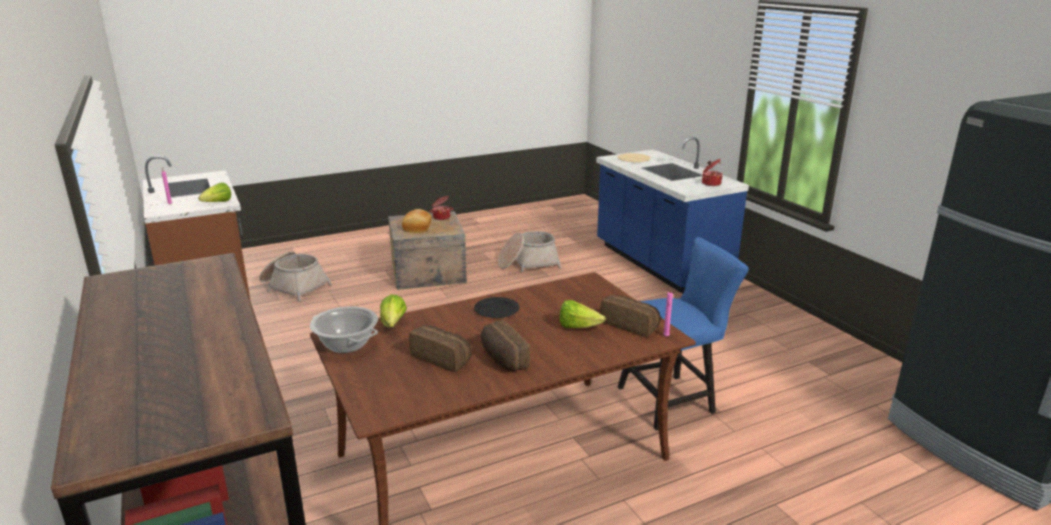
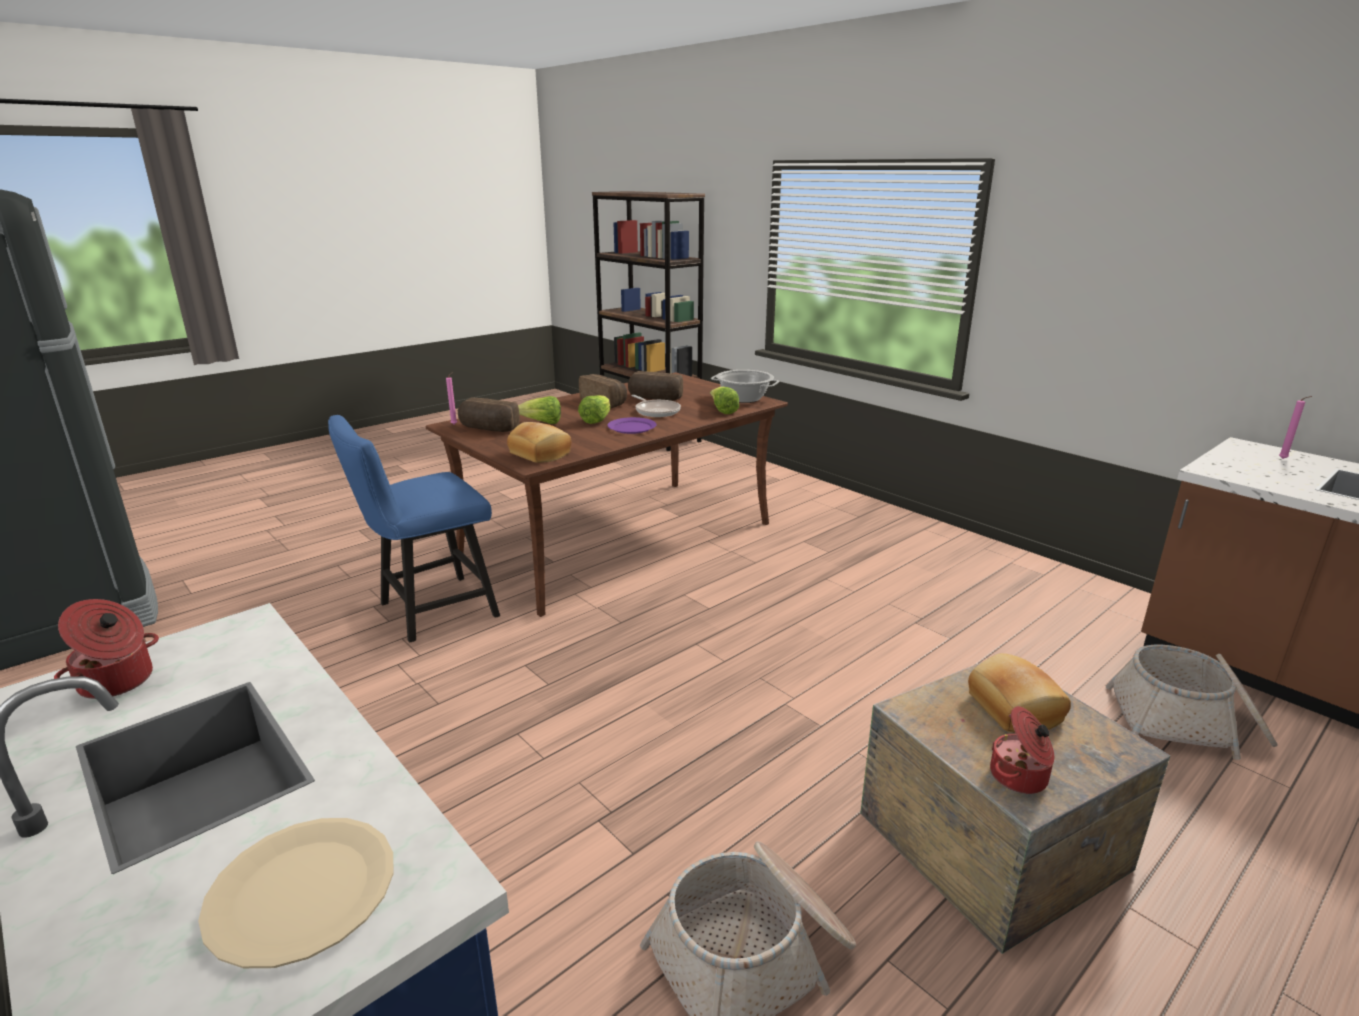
camera: 165 degrees right, 0 degrees up
lettuce [198,182,231,202] -> lettuce moved to [578,395,610,424]
black plate [474,297,520,318] -> purple plate [607,417,657,434]
none -> bread [507,422,571,463]
none -> frying pan [631,395,681,417]

